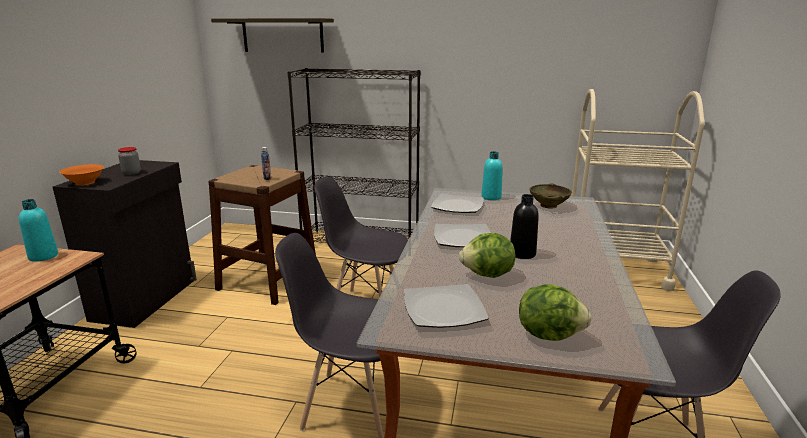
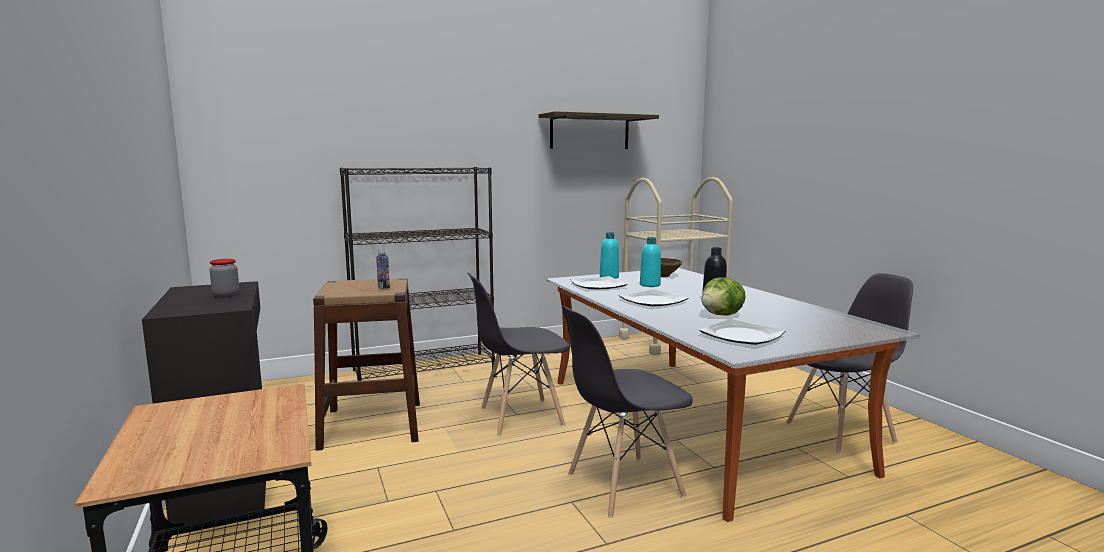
camera: 35 degrees left, 10 degrees down
turquoise bottle [19,199,58,262] -> turquoise bottle moved to [640,237,661,287]
orange bowl [59,164,104,185] -> none
shelf [211,18,334,53] -> shelf moved to [539,111,659,149]
lettuce [519,284,592,341] -> none

